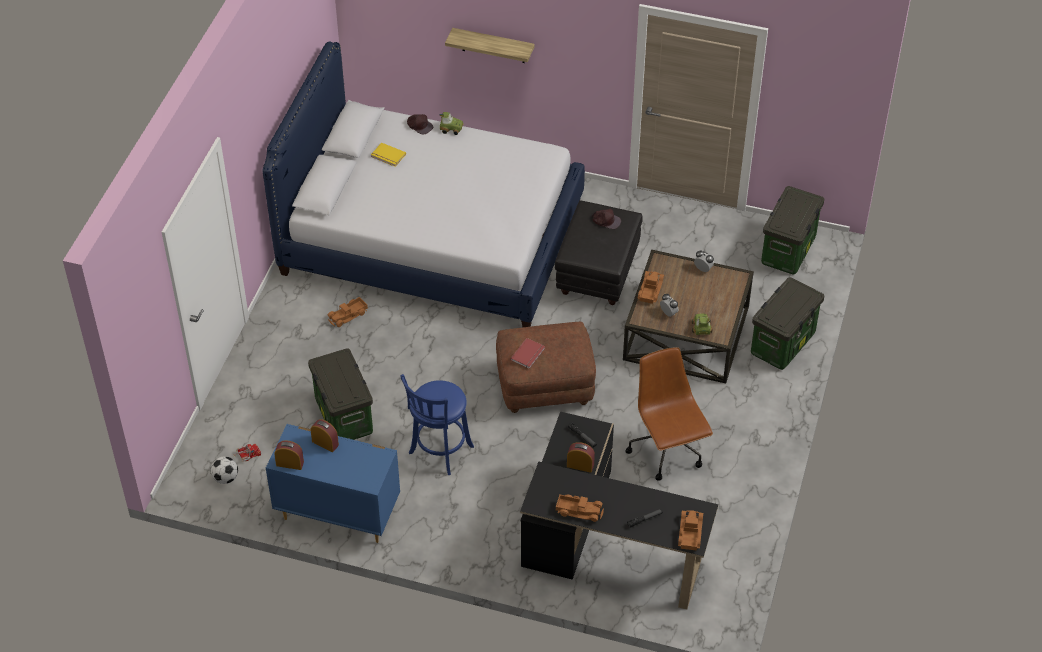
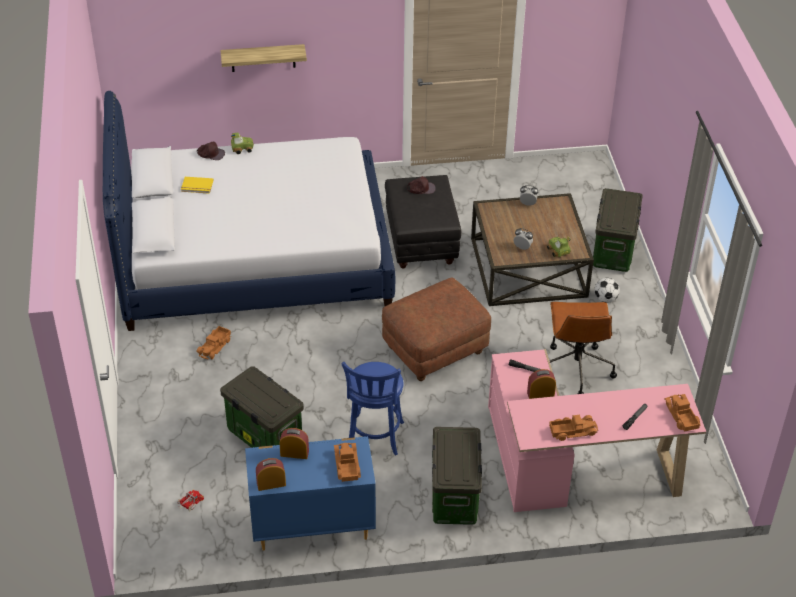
camera: 25 degrees left, 5 degrees down
football [211,456,238,484] -> football moved to [594,278,620,303]
red book [510,338,545,369] -> none
black desk [520,412,718,610] -> pink desk [488,349,706,512]
brown office chair [625,347,713,481] -> brown office chair turned 135 degrees counterclockwise [550,302,617,394]
toy truck [637,271,664,304] -> toy truck moved to [334,443,361,482]
storage box [761,186,824,275] -> storage box moved to [432,427,482,525]

